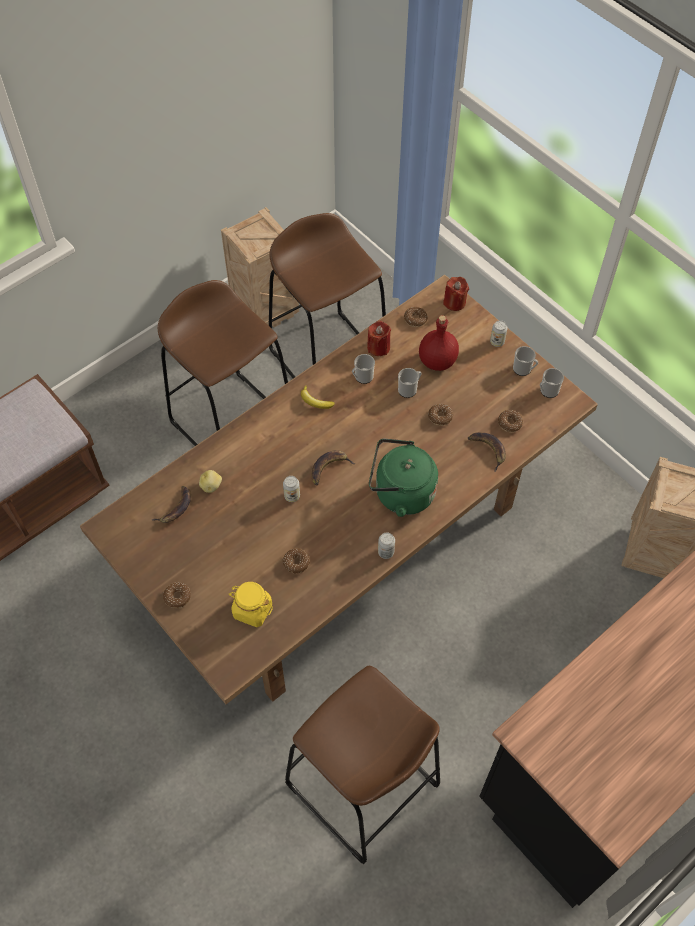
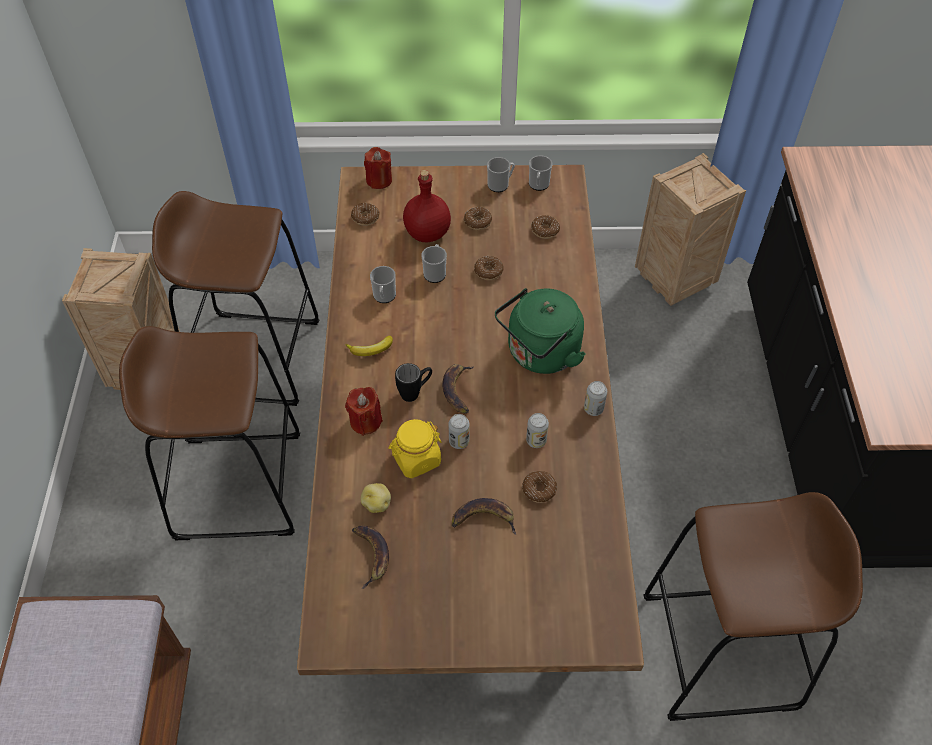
camera: 50 degrees left, 5 degrees down
donut [163,583,191,608] -> donut moved to [464,207,492,230]
yellow jar [229,582,273,627] -> yellow jar moved to [388,419,442,478]
red candle [367,321,391,356] -> red candle moved to [345,387,383,436]
banana [467,432,506,472] -> banana moved to [452,498,516,535]
can [490,320,507,347] -> can moved to [526,413,549,448]
none -> black mug [395,363,432,402]

